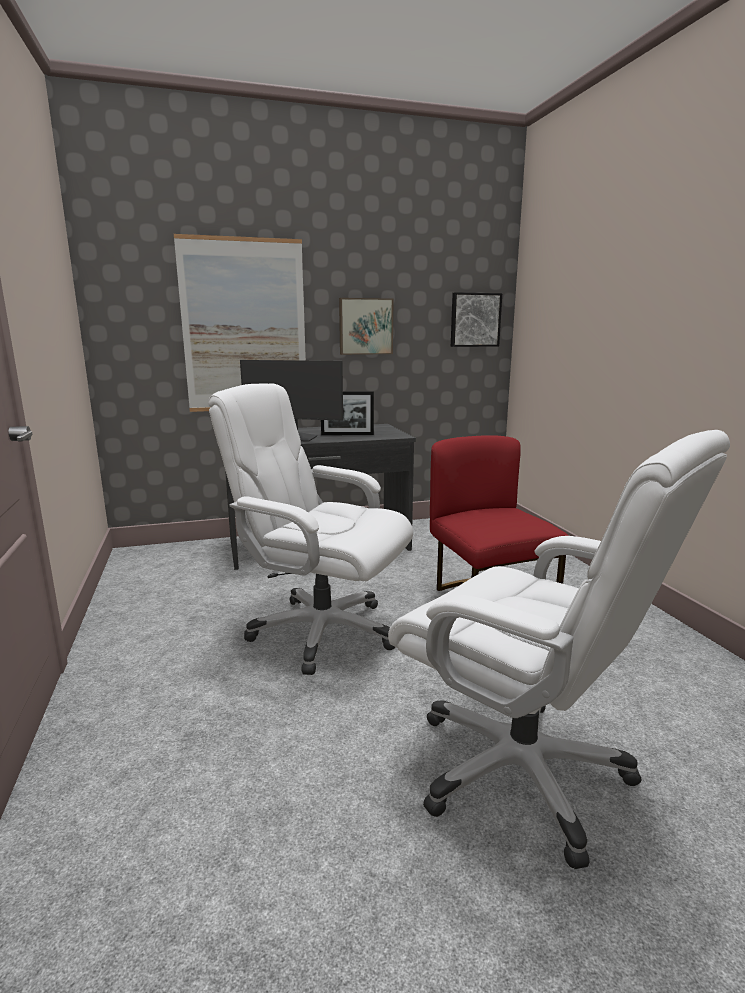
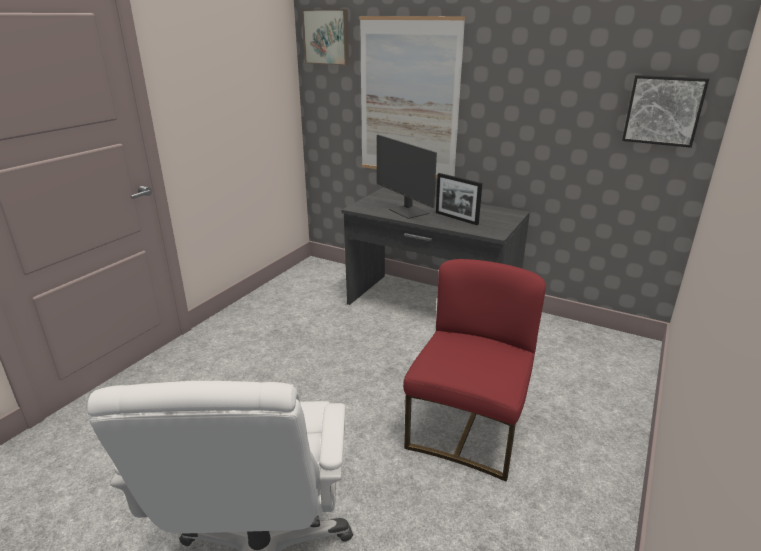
camera: 45 degrees right, 10 degrees up
white office chair [208,384,413,675] -> none
picture [339,298,393,355] -> picture moved to [302,9,349,65]

